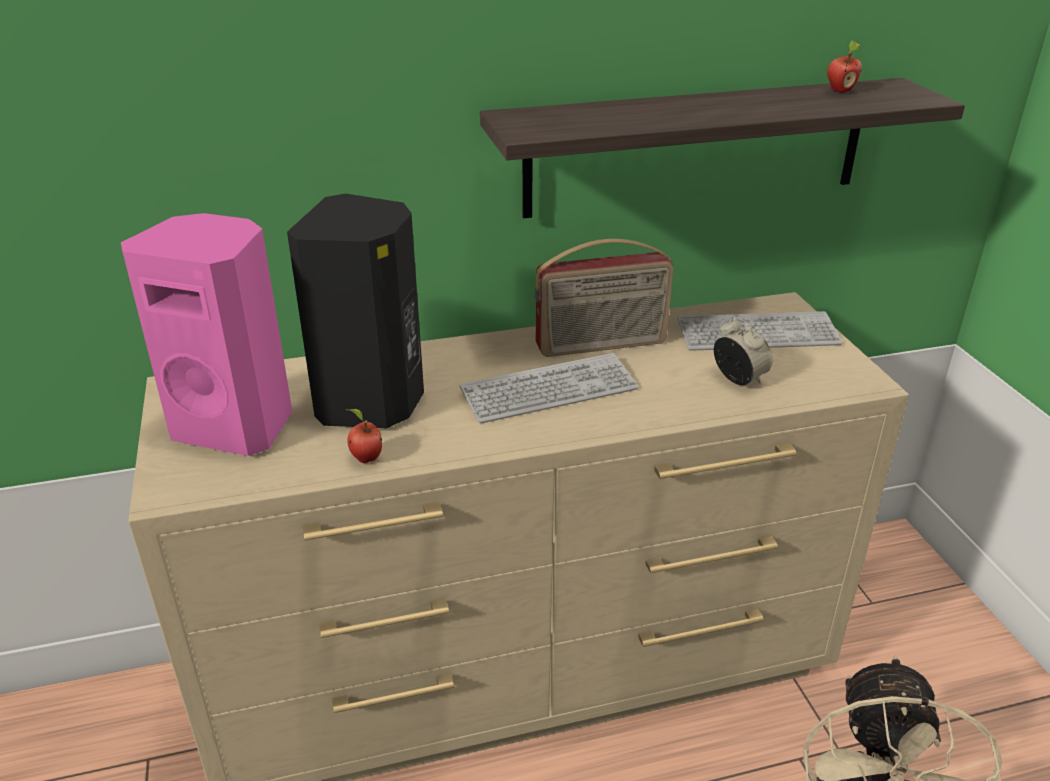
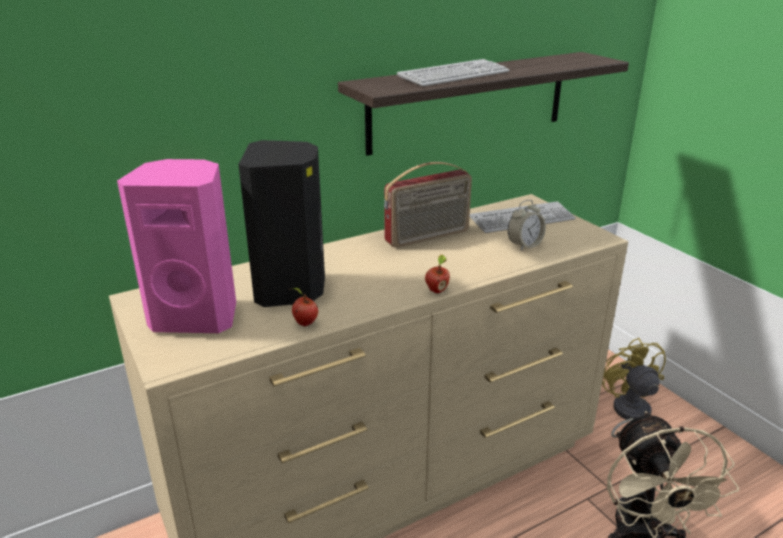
camera: 15 degrees left, 5 degrees down
keyboard [460,353,638,423] -> keyboard moved to [397,59,509,86]
alarm clock [714,316,772,385] -> alarm clock turned 105 degrees clockwise [508,200,546,250]
apple [827,41,862,93] -> apple moved to [425,255,450,293]
none -> yellow fan [602,338,666,438]

